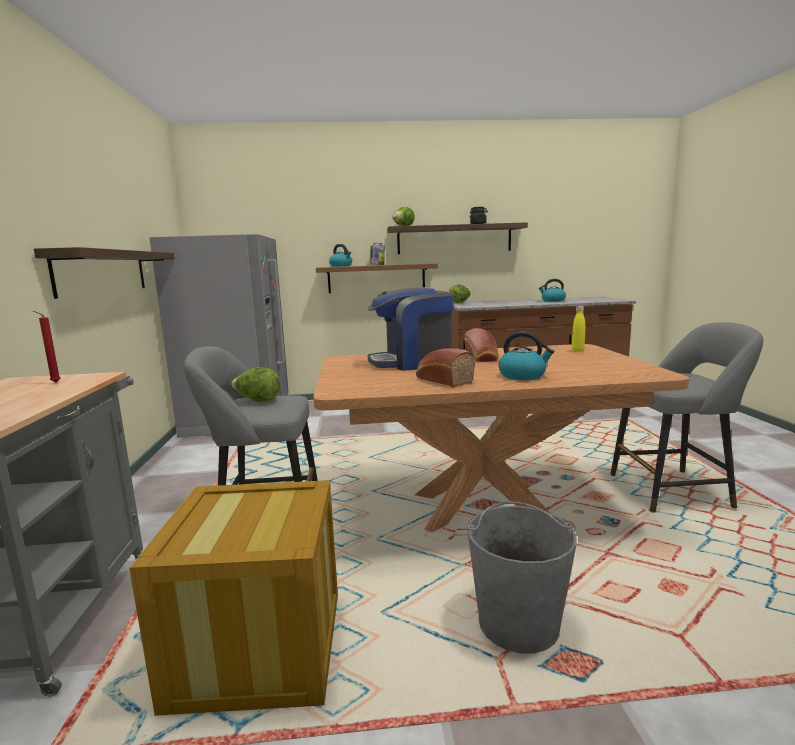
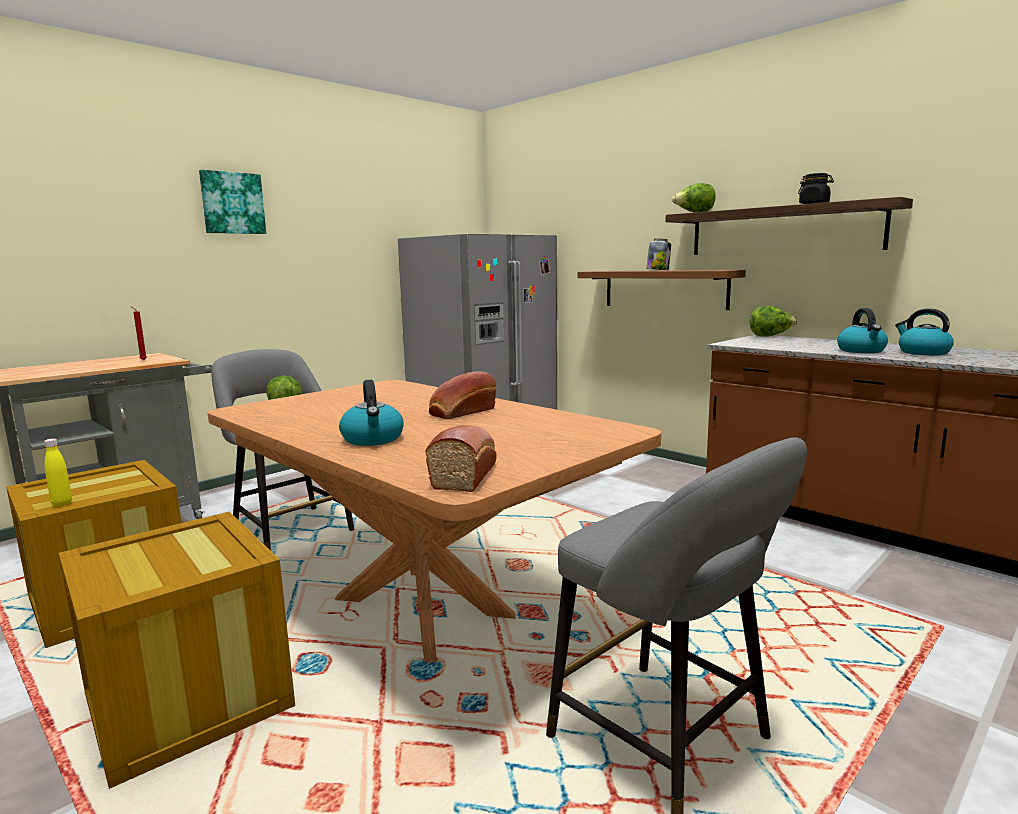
camera: 50 degrees right, 0 degrees up
shelf [34,247,174,299] -> none
kettle [329,244,352,267] -> kettle moved to [837,308,888,353]
coffee machine [367,287,454,371] -> none
bread [416,348,475,387] -> bread moved to [425,425,497,492]
grey bucket [467,501,577,654] -> crate [59,512,295,789]
yellow bottle [572,306,585,352] -> yellow bottle moved to [44,439,72,506]
none -> picture [199,170,266,234]

